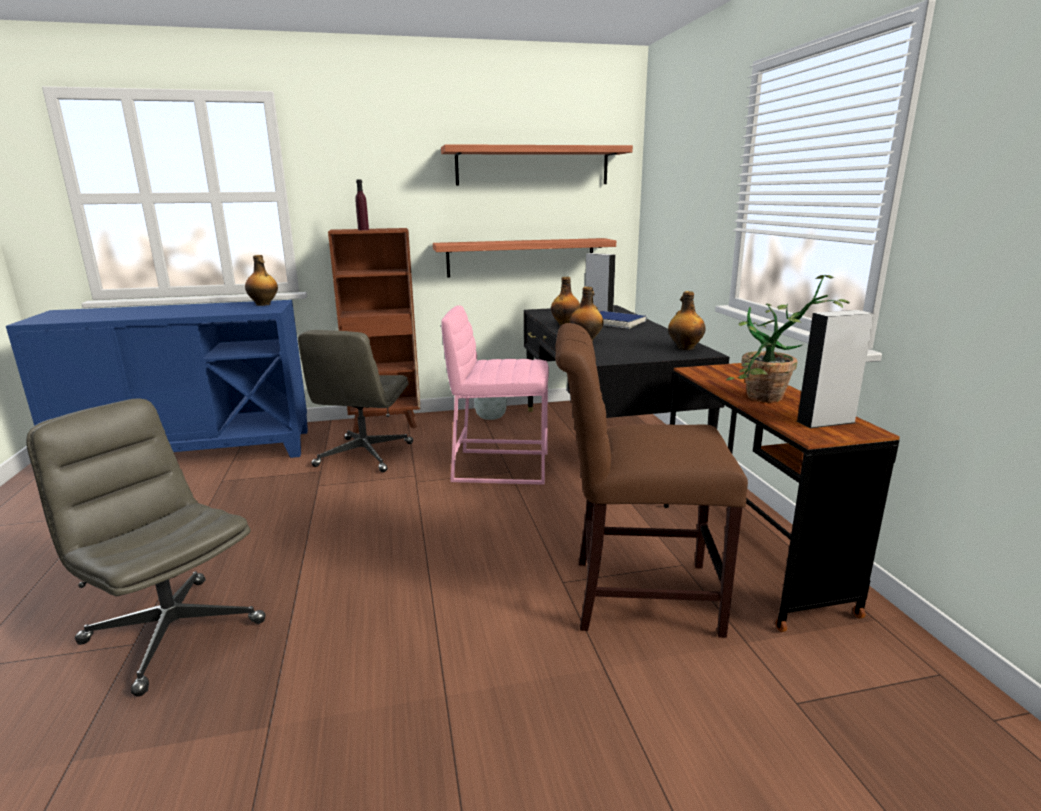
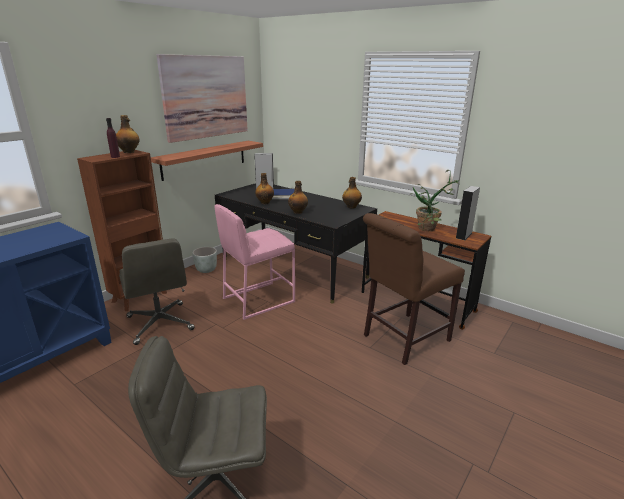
camera: 40 degrees left, 5 degrees up
bottle [245,255,278,306] -> bottle moved to [116,115,139,153]
shelf [441,144,633,186] -> picture [157,54,248,143]

